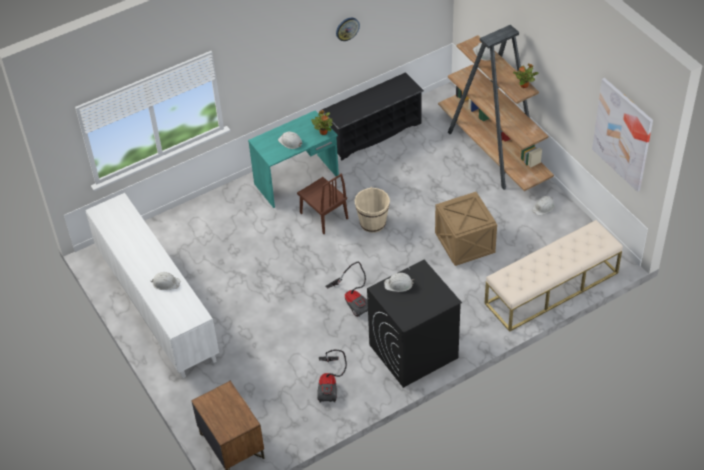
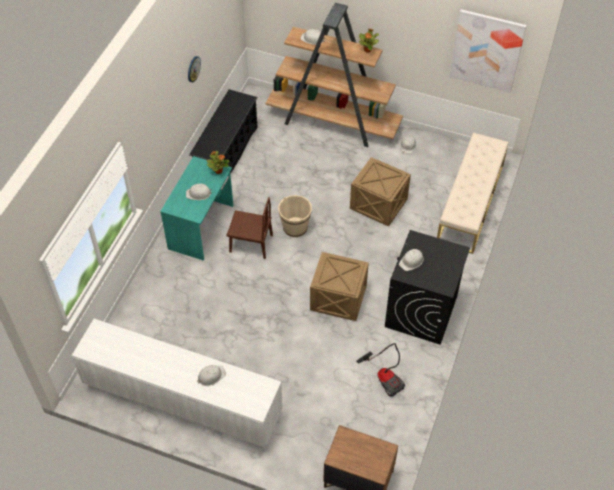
camera: 40 degrees left, 5 degrees up
vacuum cleaner [325,262,368,317] -> crate [310,252,369,321]

